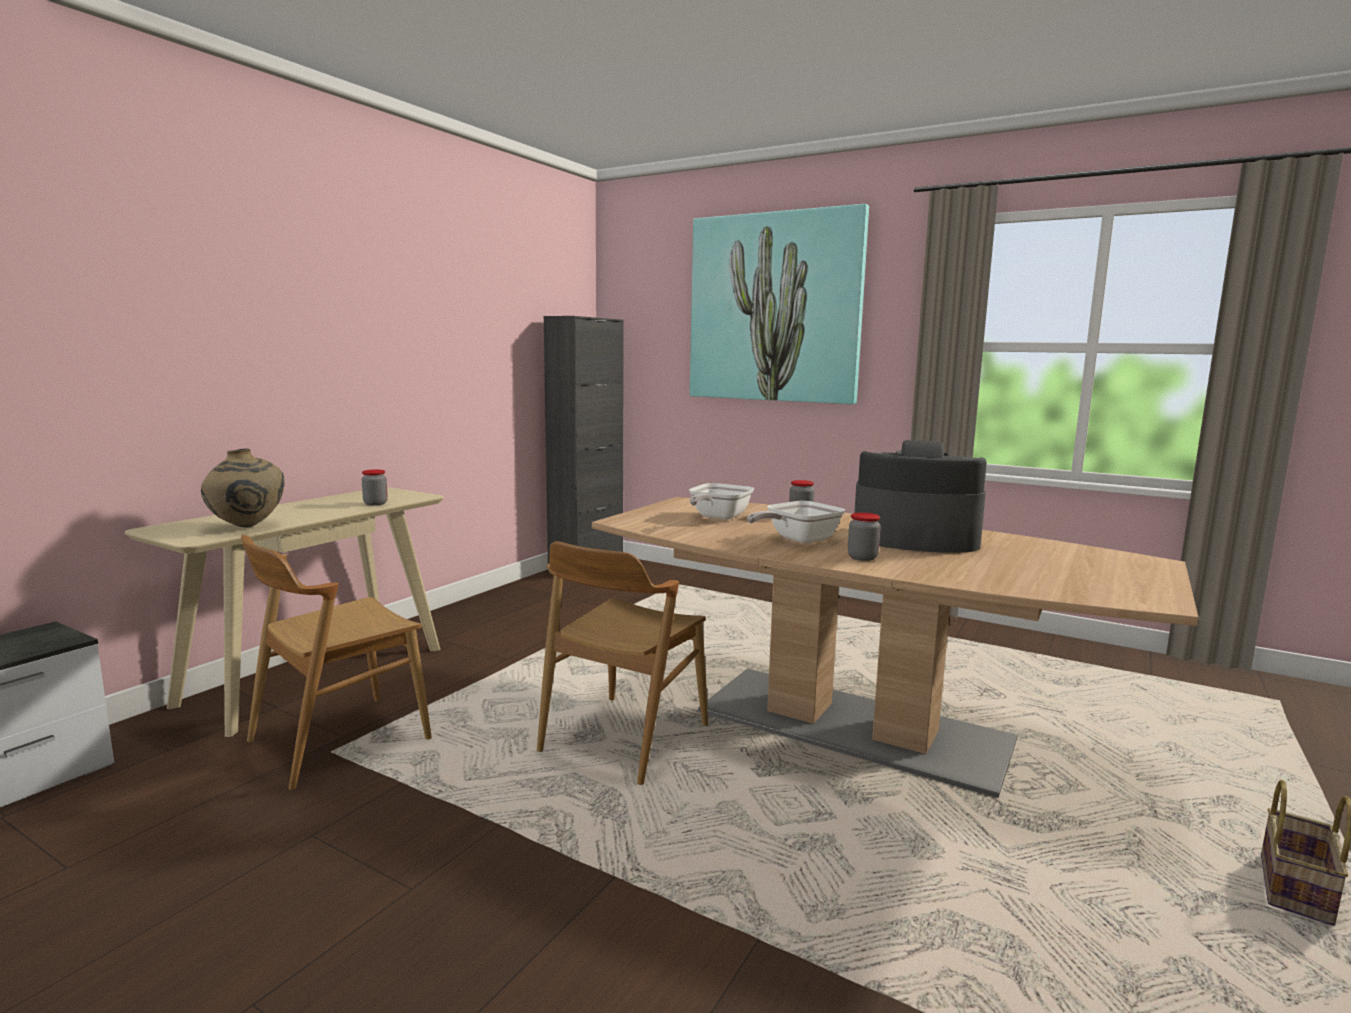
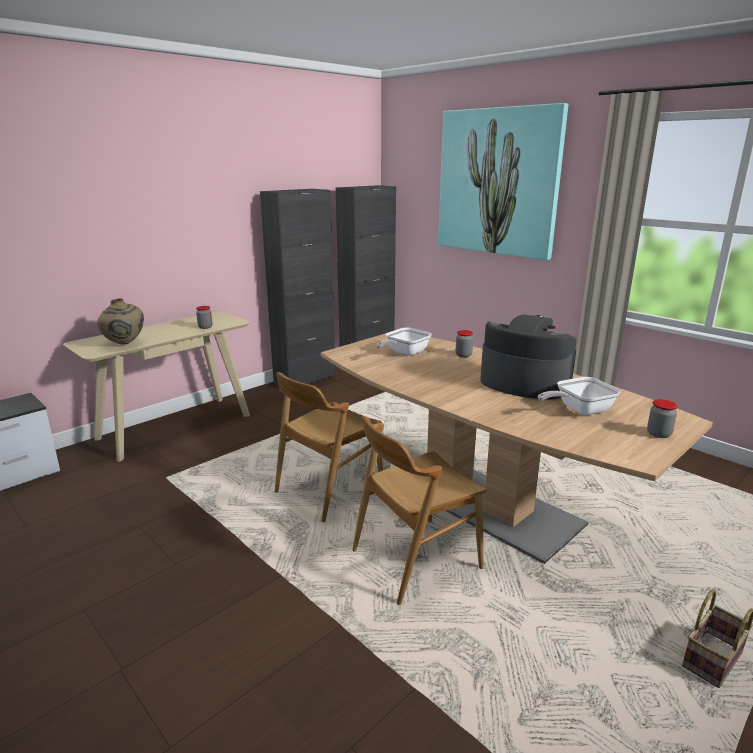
camera: 15 degrees right, 10 degrees up
brown chair [241,535,432,790] -> brown chair moved to [352,416,486,605]
frying pan [747,501,845,543] -> frying pan moved to [538,377,621,415]
jar [848,513,881,561] -> jar moved to [647,399,678,438]
none -> black cabinet [260,189,336,386]

